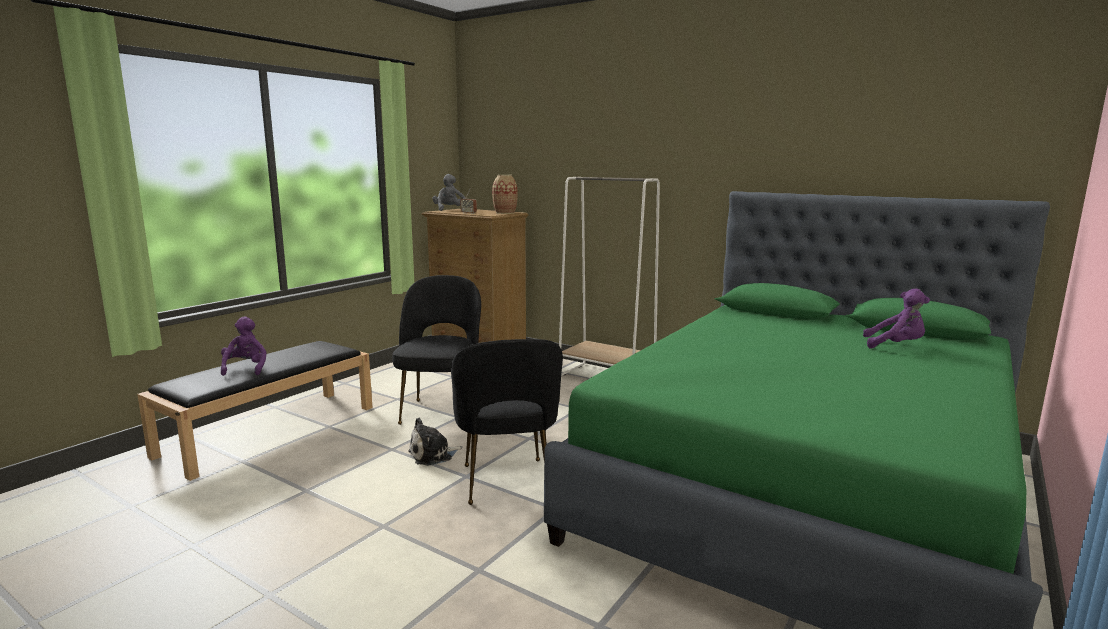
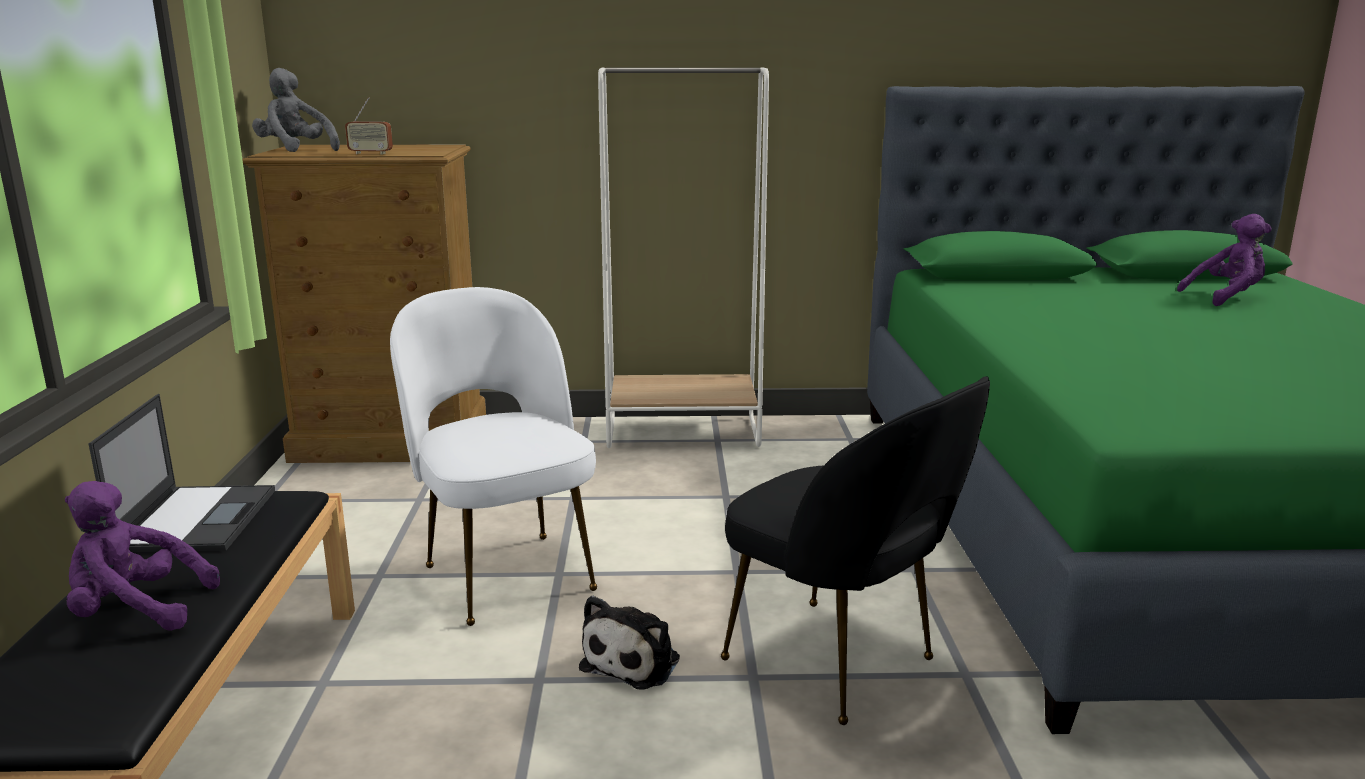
camera: 35 degrees left, 5 degrees up
purple plush toy [221,317,267,376] -> purple plush toy turned 45 degrees counterclockwise [65,481,220,631]
black chair [392,275,481,425] -> white chair [390,287,597,626]
vase [492,175,518,214] -> none
none -> laptop [89,394,275,552]

